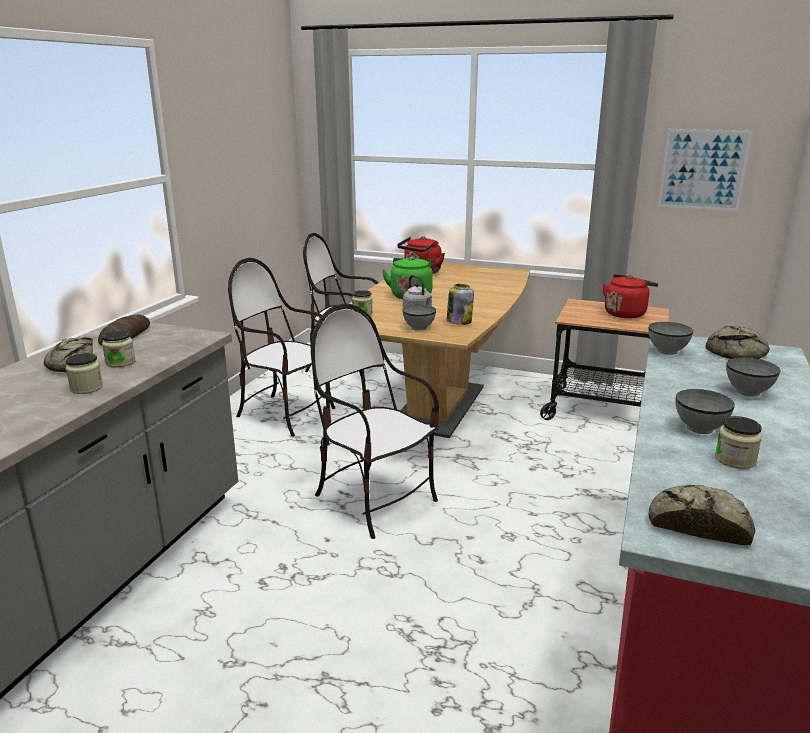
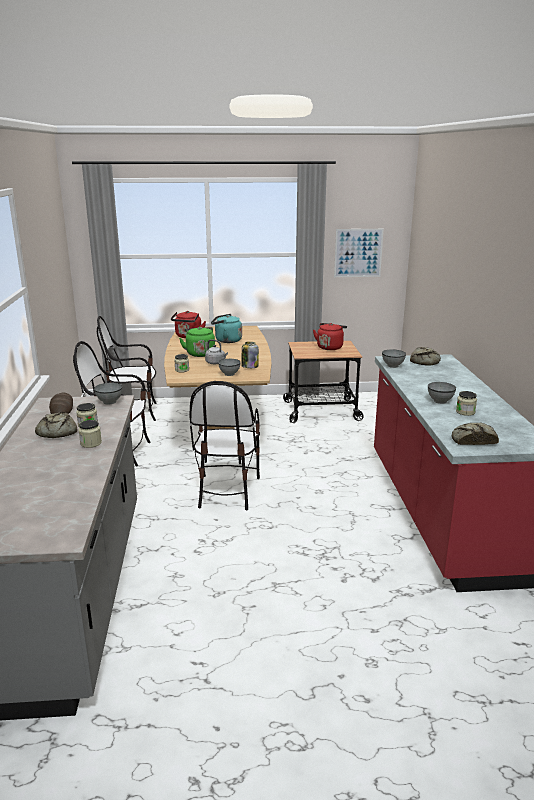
camera: 25 degrees left, 0 degrees up
chair [311,304,440,539] -> chair turned 105 degrees counterclockwise [189,381,260,510]
grey bowl [726,357,781,397] -> grey bowl moved to [94,383,122,405]
none -> turquoise kettle [211,314,242,343]

